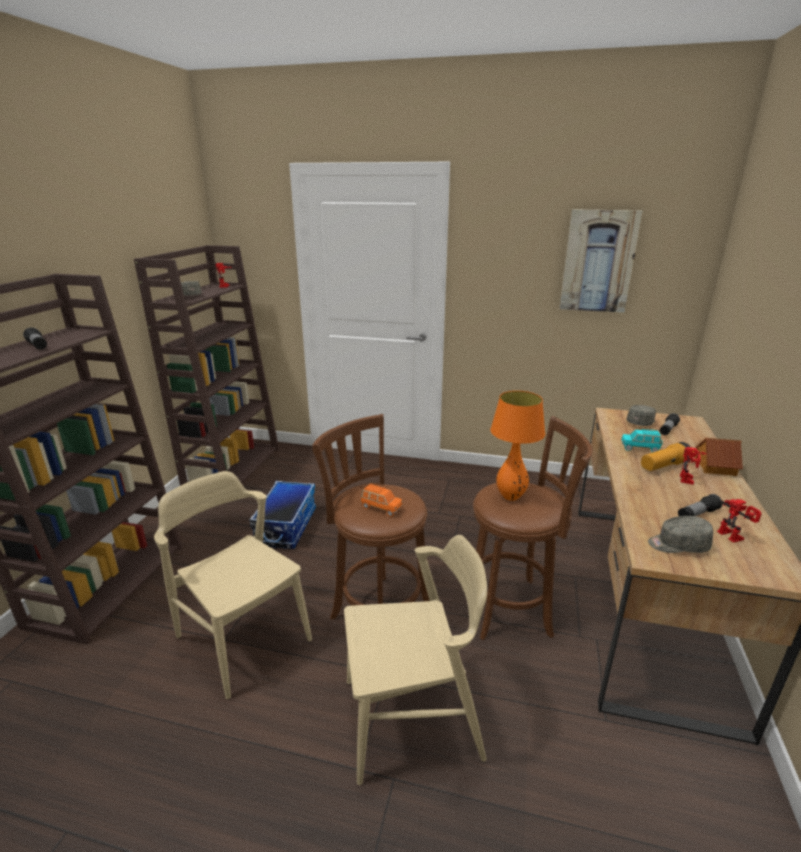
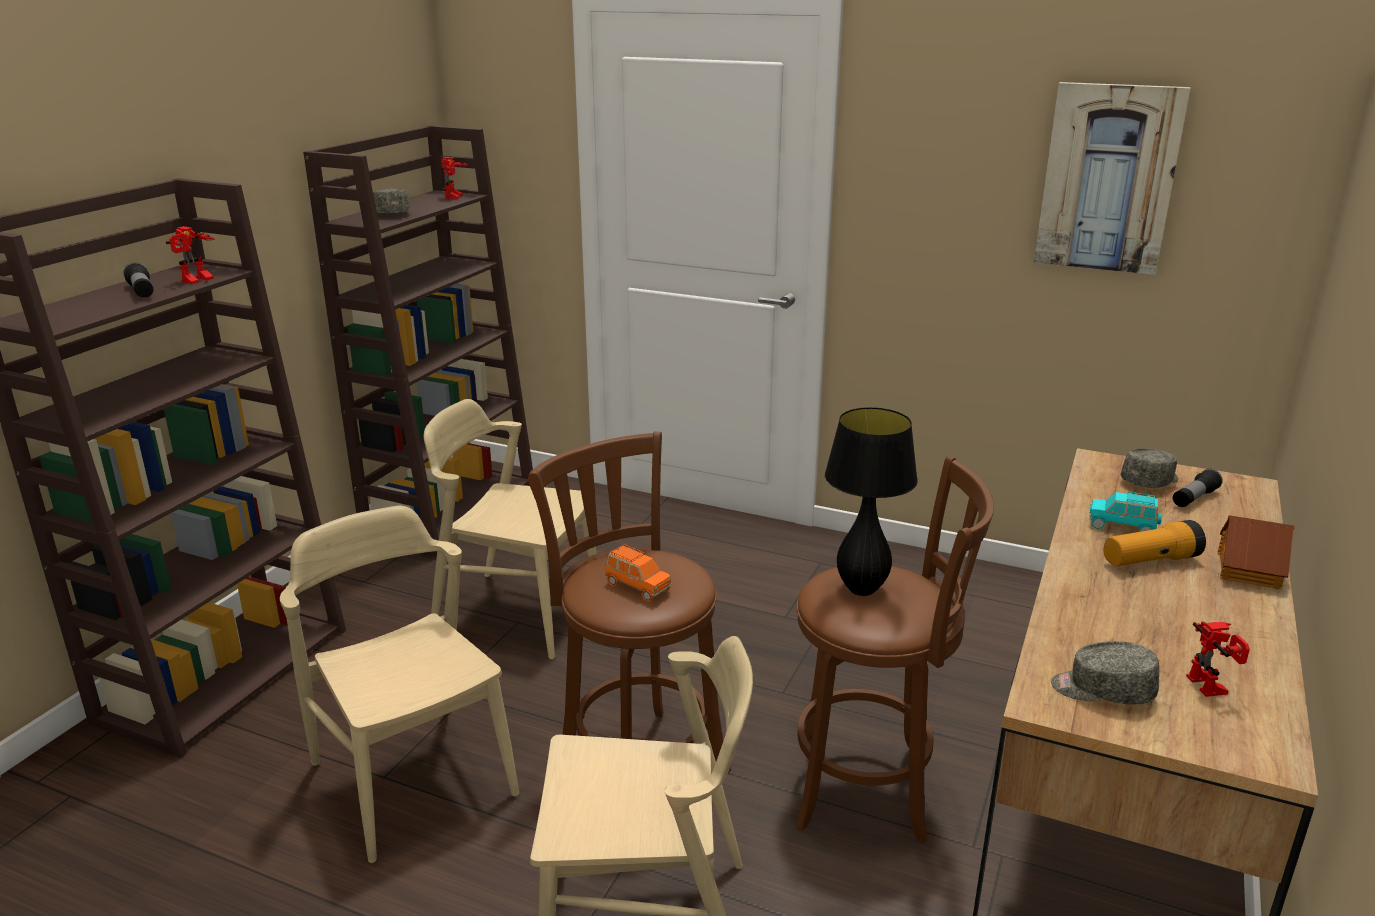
camera: 10 degrees right, 0 degrees up
storage box [250,481,316,549] -> beige chair [424,399,597,660]
orange table lamp [490,391,545,501] -> black table lamp [825,407,918,596]
flashlight [678,494,723,516] -> none
toy robot [680,447,707,485] -> toy robot moved to [166,226,215,284]

